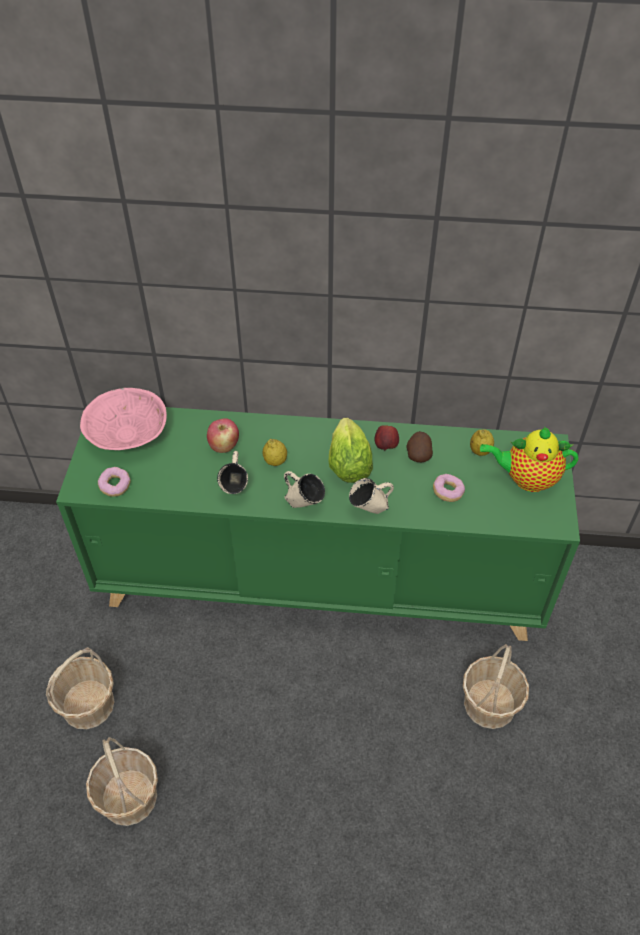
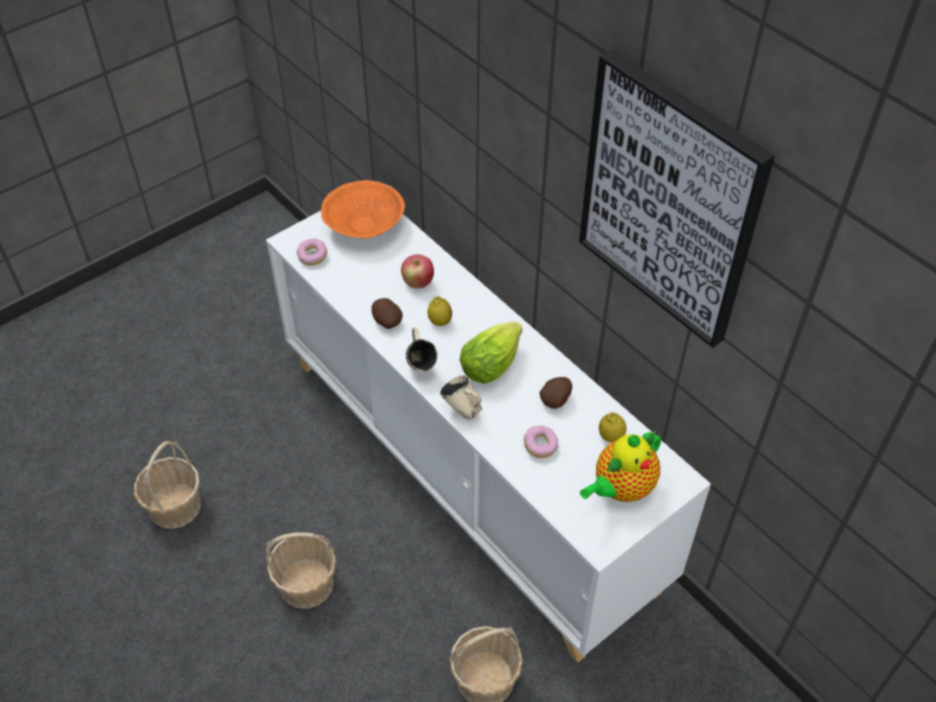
camera: 45 degrees right, 0 degrees up
basket [46,647,115,729] -> basket moved to [266,532,336,609]
green cabinet [56,407,580,641] -> white cabinet [266,211,711,663]
pink bowl [80,388,167,450] -> orange bowl [321,180,405,238]
beige mug [217,451,248,494] -> potato [372,298,403,329]
apple [375,425,399,450] -> none
teapot [480,427,578,492] -> teapot turned 90 degrees counterclockwise [580,431,661,502]
none -> picture [579,49,775,348]

